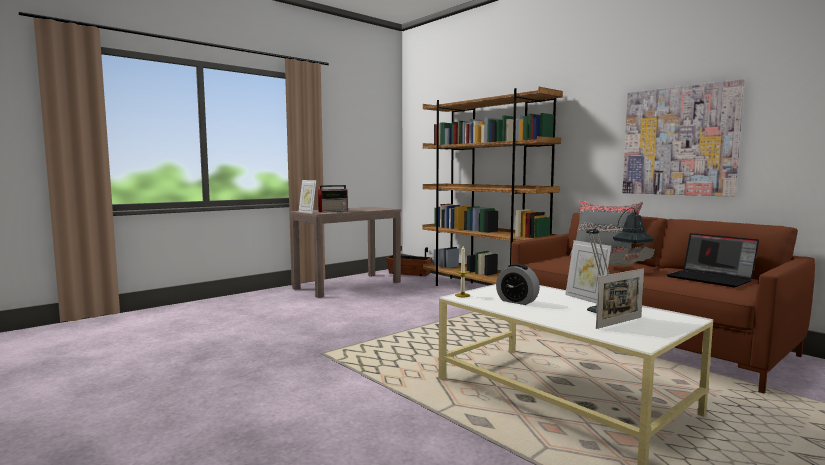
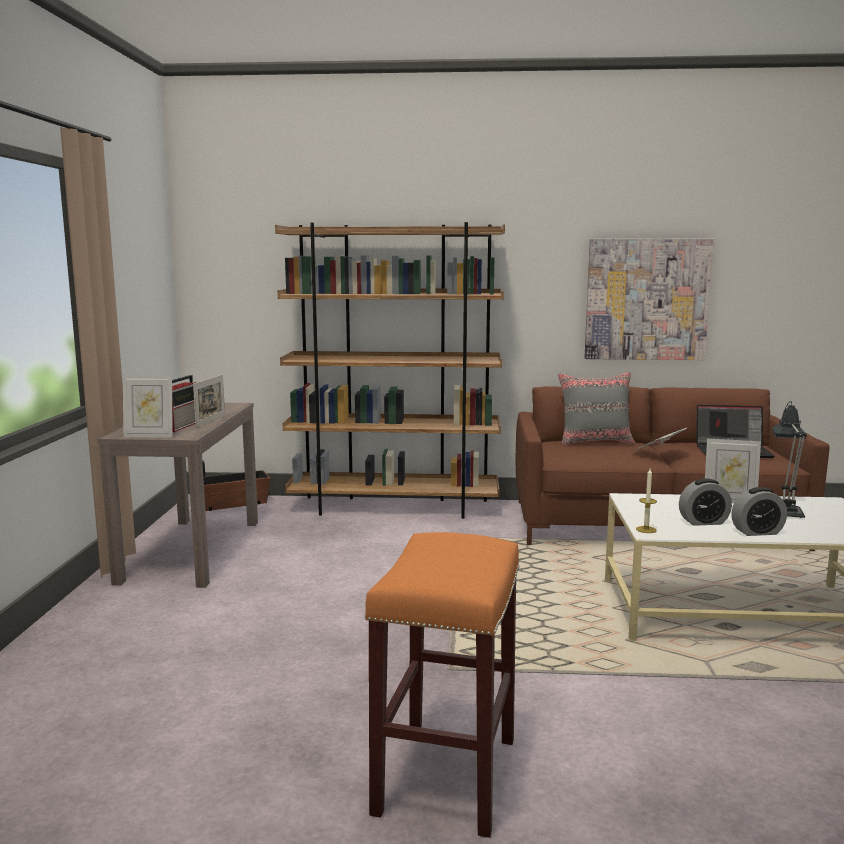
camera: 45 degrees left, 5 degrees up
picture frame [596,269,644,329] -> picture frame moved to [193,375,225,428]
none -> orange stool [365,532,520,838]
none -> alarm clock [731,487,787,536]

